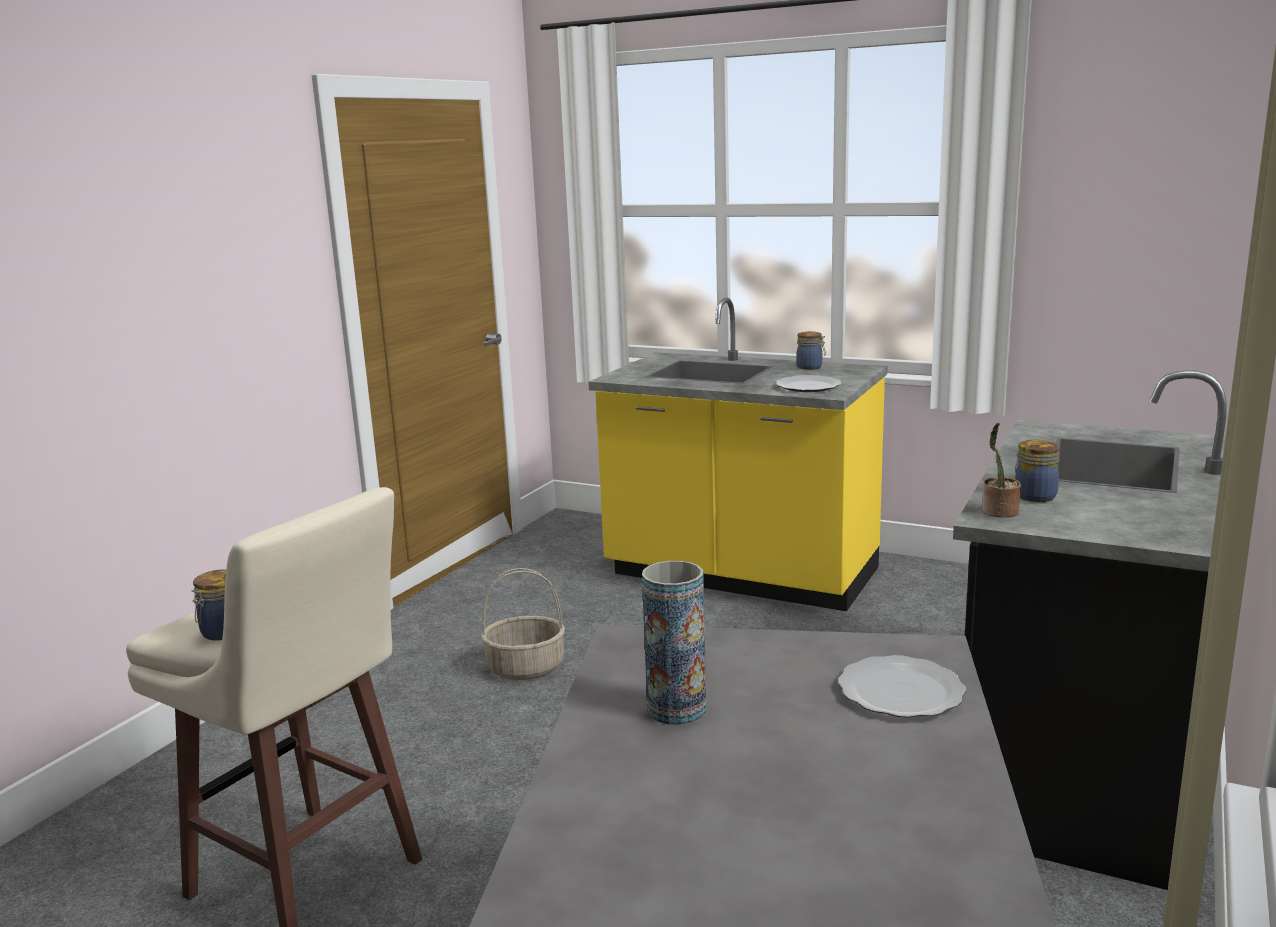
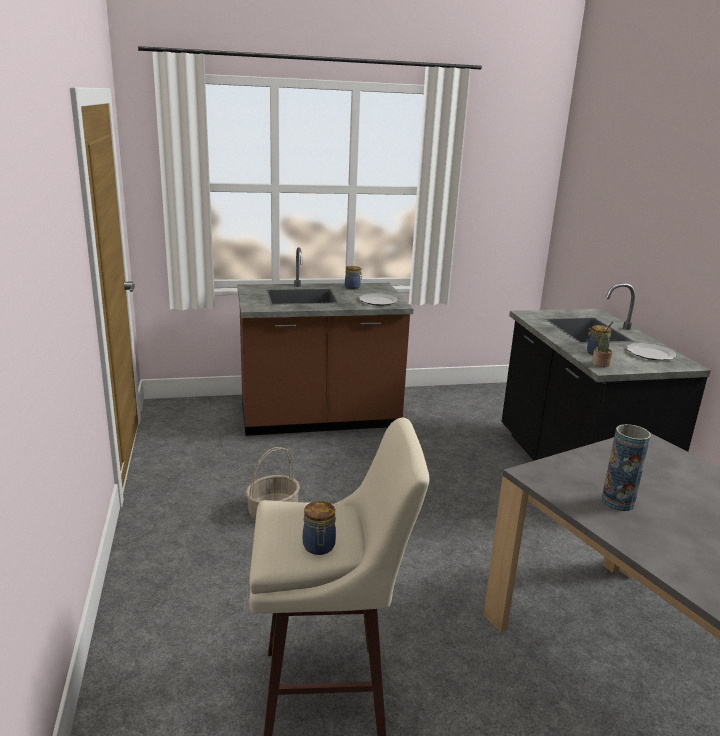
camera: 40 degrees left, 5 degrees up
yellow counter [588,298,887,611] -> brown counter [238,247,413,436]
plate [838,655,966,718] -> plate moved to [627,343,676,360]

